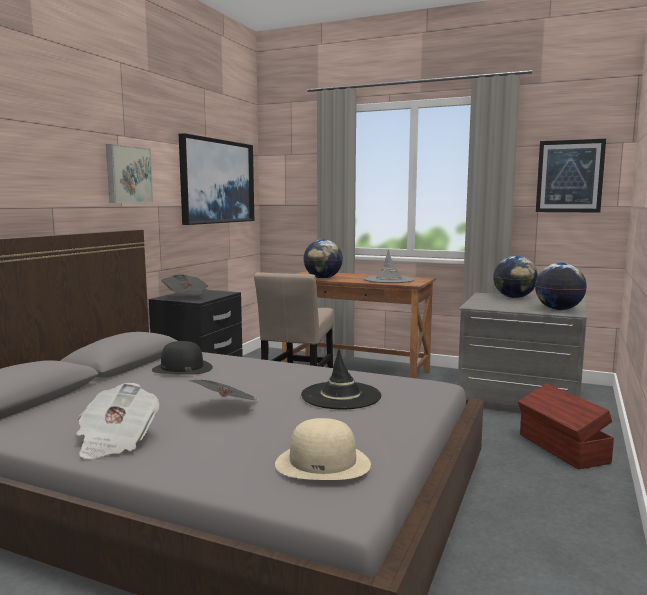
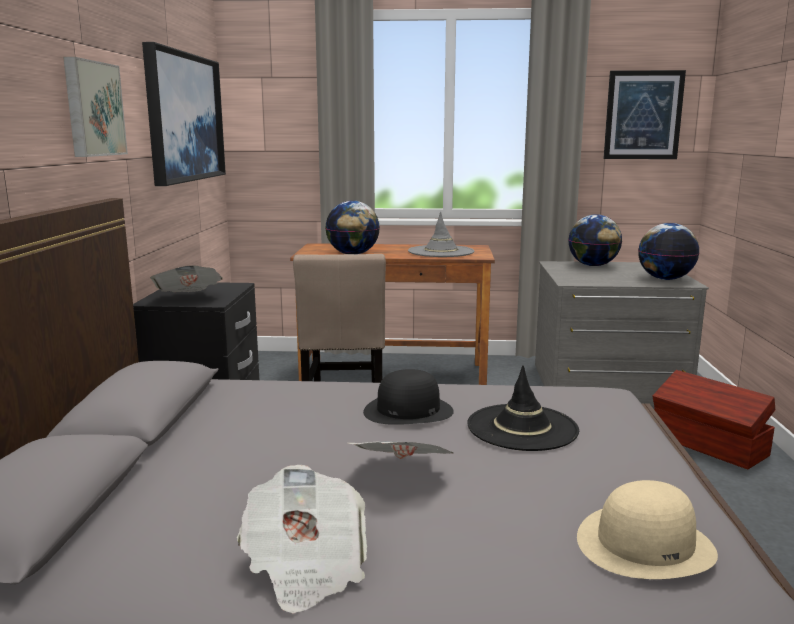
camera: 20 degrees left, 5 degrees up
black hat [152,341,213,375] -> black hat moved to [363,369,454,425]

